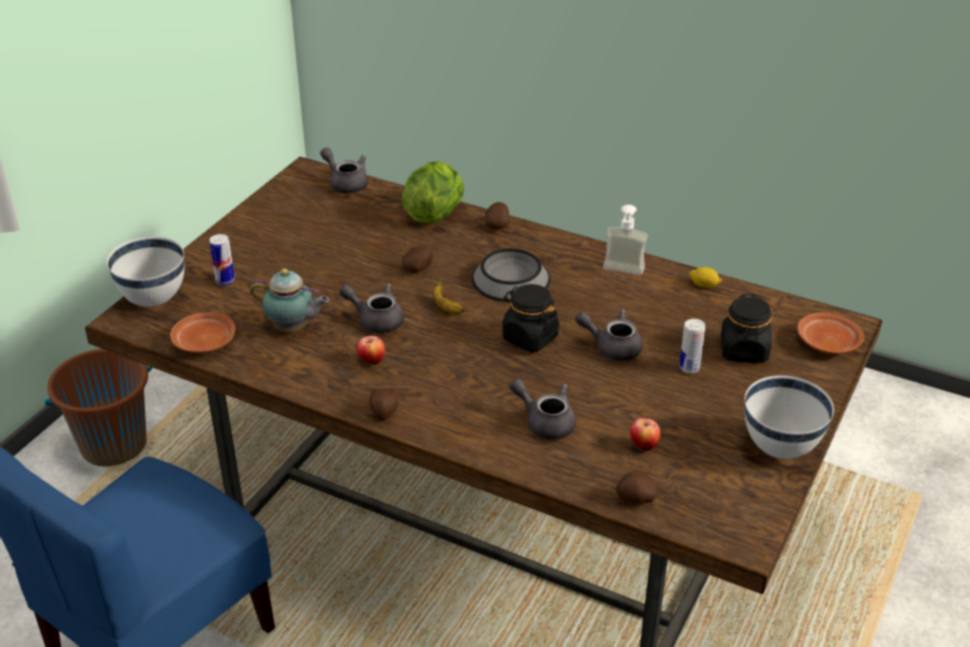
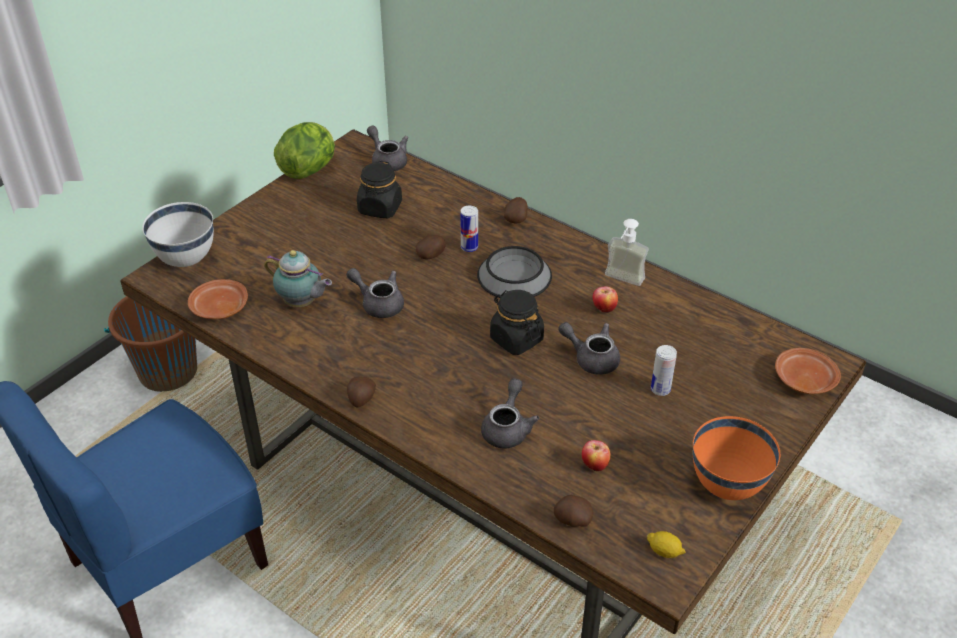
camera: 10 degrees right, 5 degrees up
can [209,234,235,285] -> can moved to [460,206,478,252]
apple [357,336,385,365] -> apple moved to [593,286,618,313]
lettuce [402,161,464,224] -> lettuce moved to [274,122,335,179]
banana [433,276,465,314] -> none
grey teapot [510,378,576,439] -> grey teapot turned 60 degrees clockwise [481,378,539,448]
lemon [689,267,722,288] -> lemon moved to [647,531,686,558]
black jar [721,294,772,363] -> black jar moved to [357,161,402,218]
white bowl [745,375,834,459] -> orange bowl [693,416,780,500]

